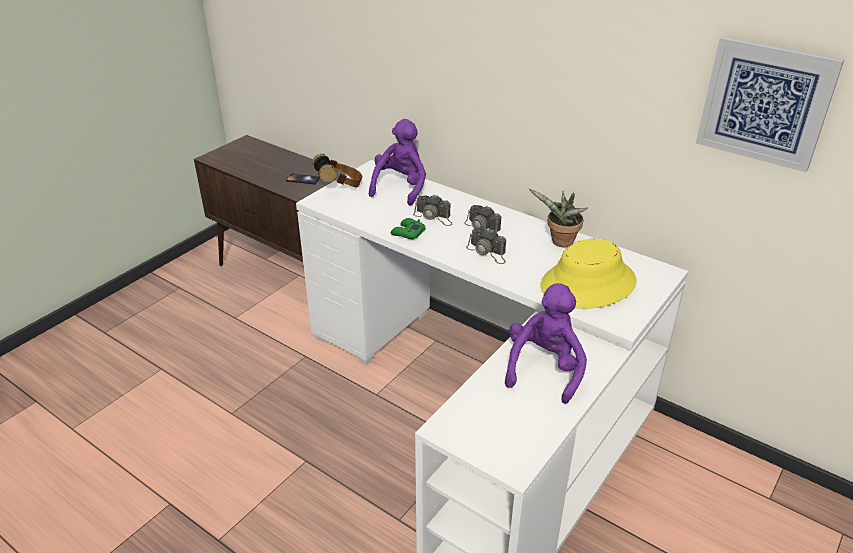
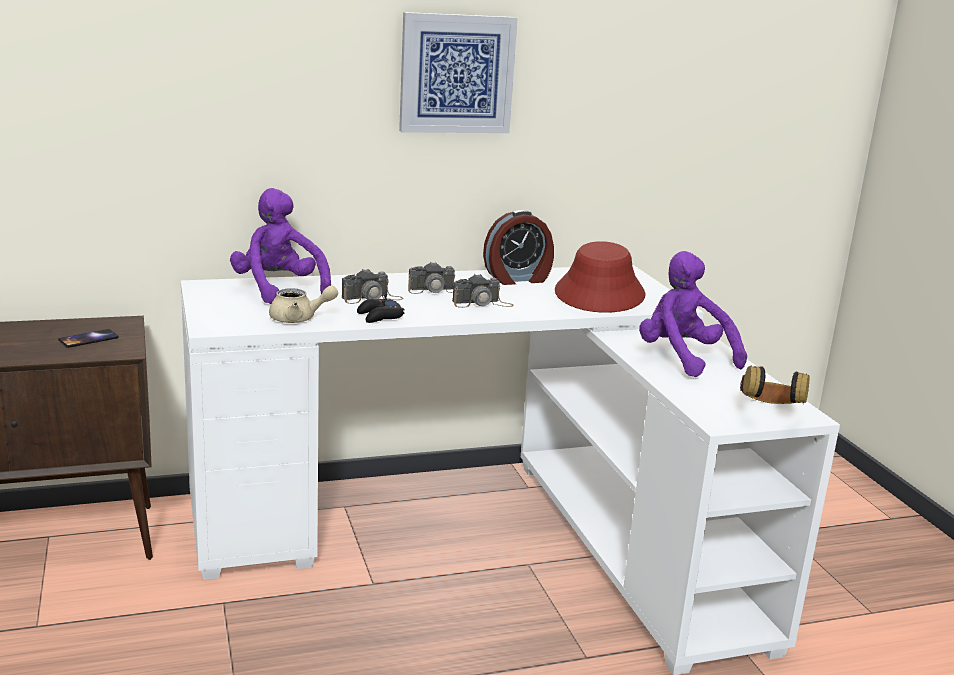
camera: 55 degrees left, 15 degrees down
headphones [312,154,362,187] -> headphones moved to [740,365,809,404]
green game controller [391,218,426,239] -> black game controller [357,295,404,323]
potted plant [529,189,588,248] -> alarm clock [483,210,554,285]
yellow hat [540,239,637,309] -> red hat [555,241,645,313]
picture [696,36,845,172] -> picture moved to [399,12,517,133]
none -> beige teapot [269,285,338,323]

